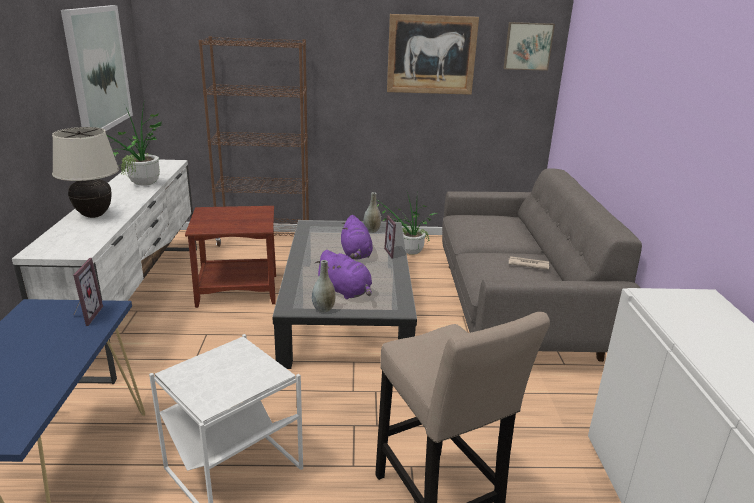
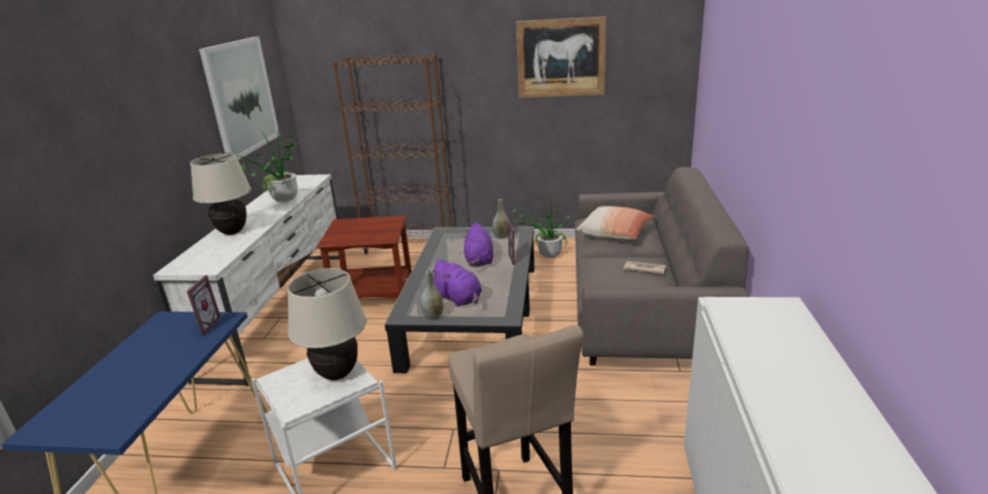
camera: 10 degrees right, 0 degrees up
picture [503,22,555,71] -> none
none -> beige table lamp [287,268,367,380]
none -> pillow [576,206,655,239]

